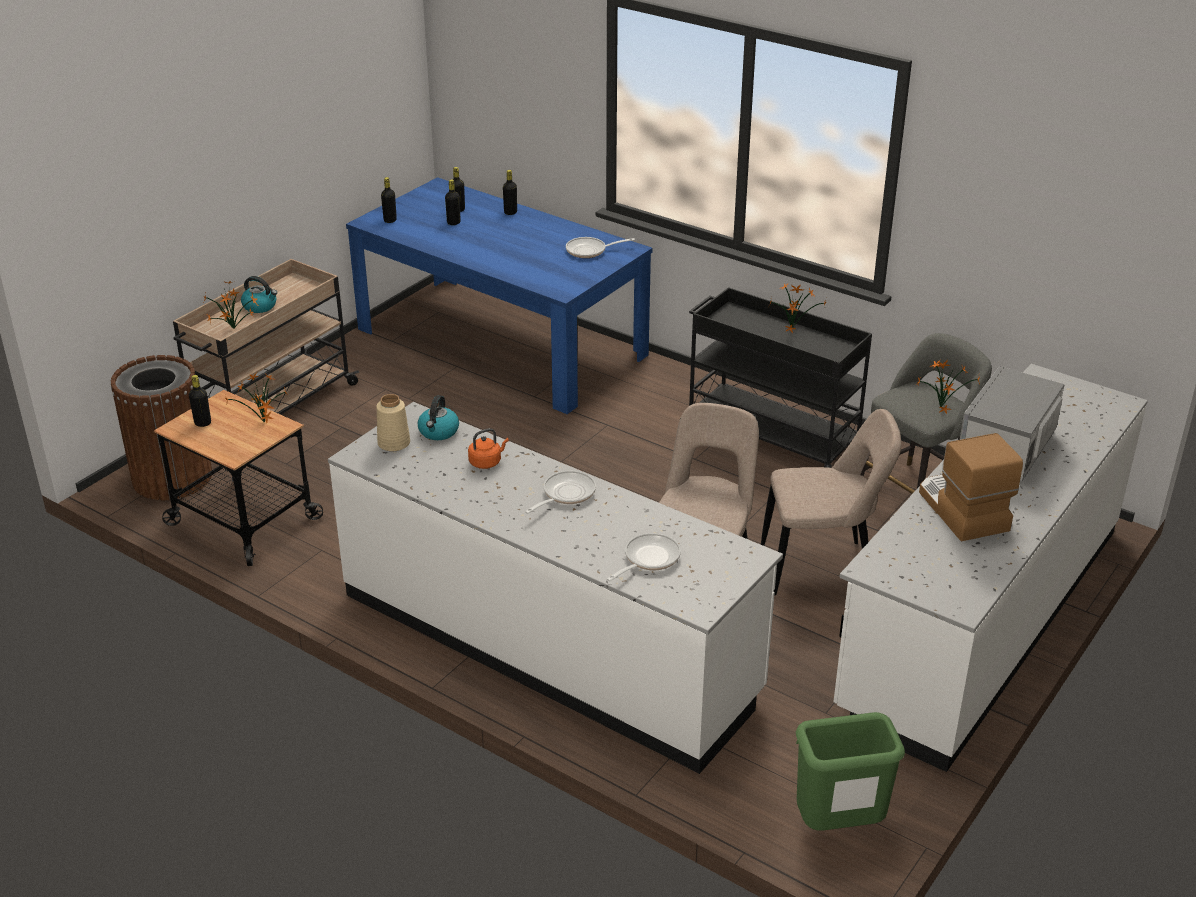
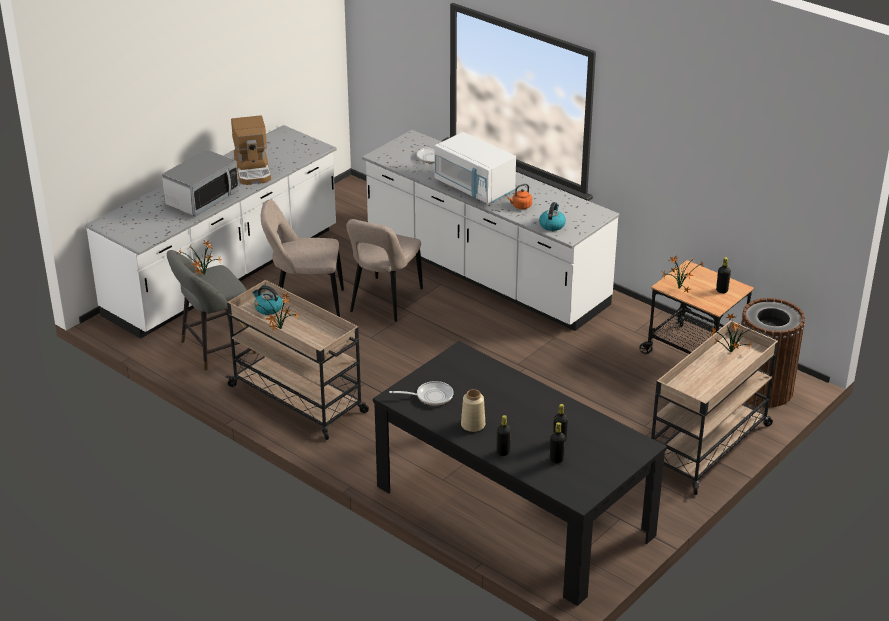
camera: 175 degrees left, 0 degrees up
kettle [241,276,277,313] -> kettle moved to [252,285,283,315]
blue dining table [346,177,653,414] -> black dining table [373,341,667,606]
beige vase [376,394,410,451] -> beige vase moved to [461,389,485,432]
black bottle [381,177,397,223] -> none
frying pan [525,471,596,514] -> white microwave [434,132,516,204]
black cart [689,287,872,468] -> beige cart [225,280,369,440]
green trash can [796,712,905,831] -> none

